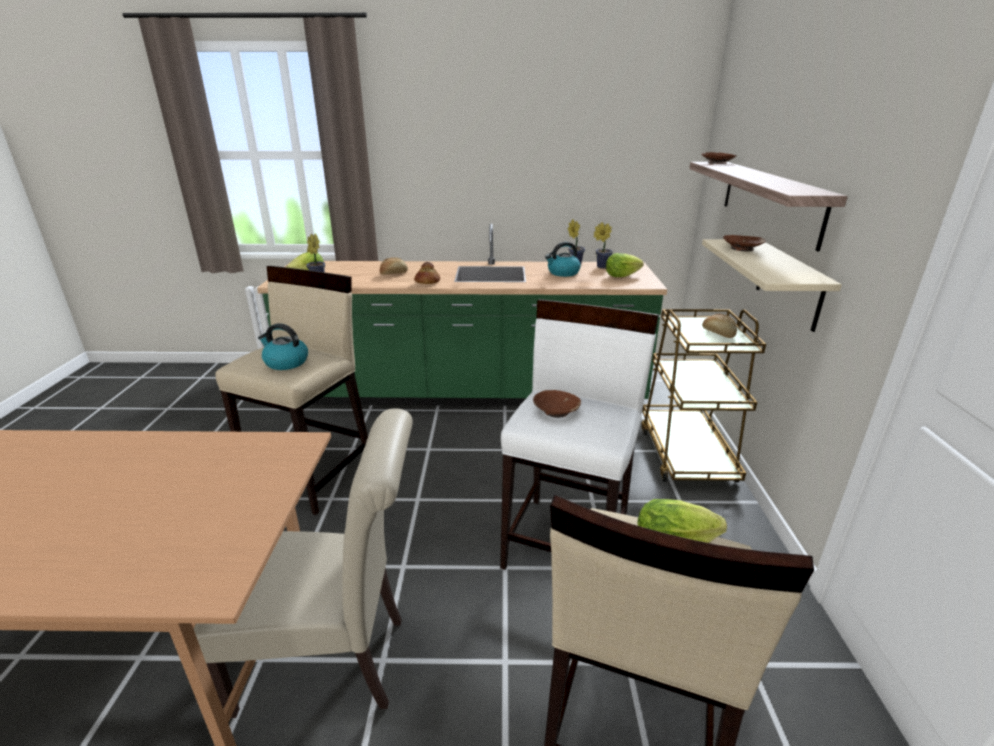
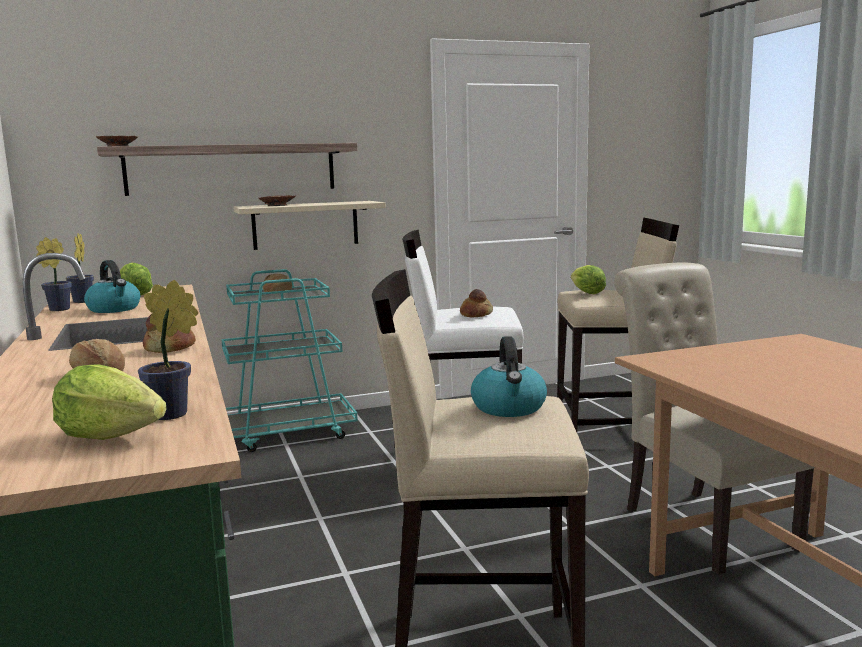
camera: 110 degrees left, 15 degrees down
brown bowl [533,390,581,418] -> bread [460,289,493,317]
brown cart [641,309,766,482] -> turquoise cart [221,269,358,452]

